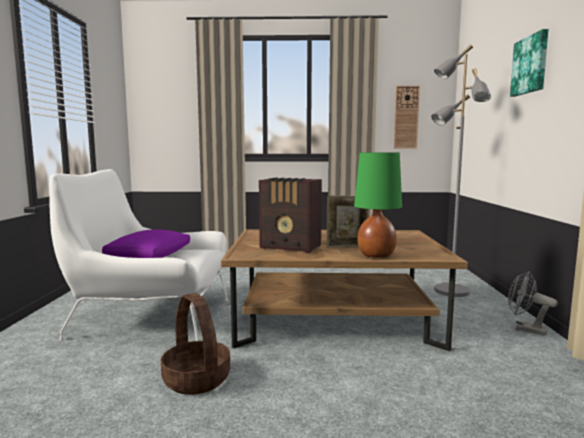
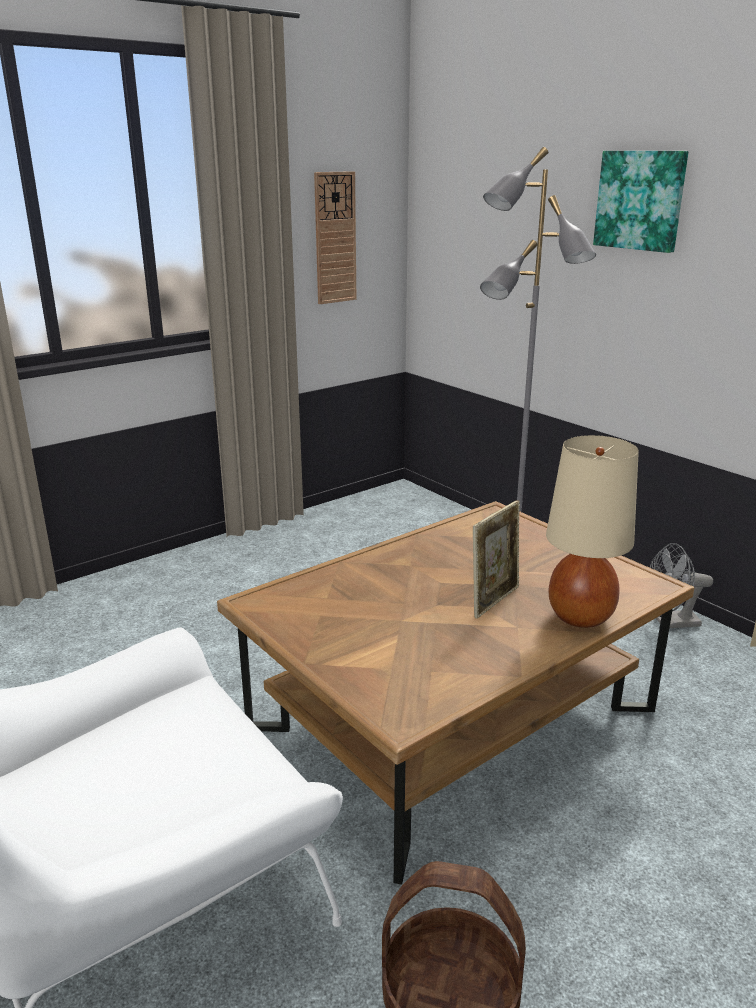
camera: 40 degrees left, 15 degrees up
purple pillow [102,229,190,258] -> none
radio [259,178,322,253] -> none
green table lamp [354,152,402,258] -> beige table lamp [546,435,639,628]

